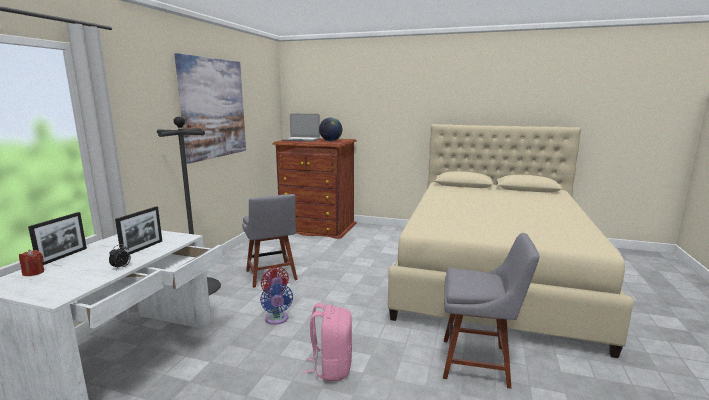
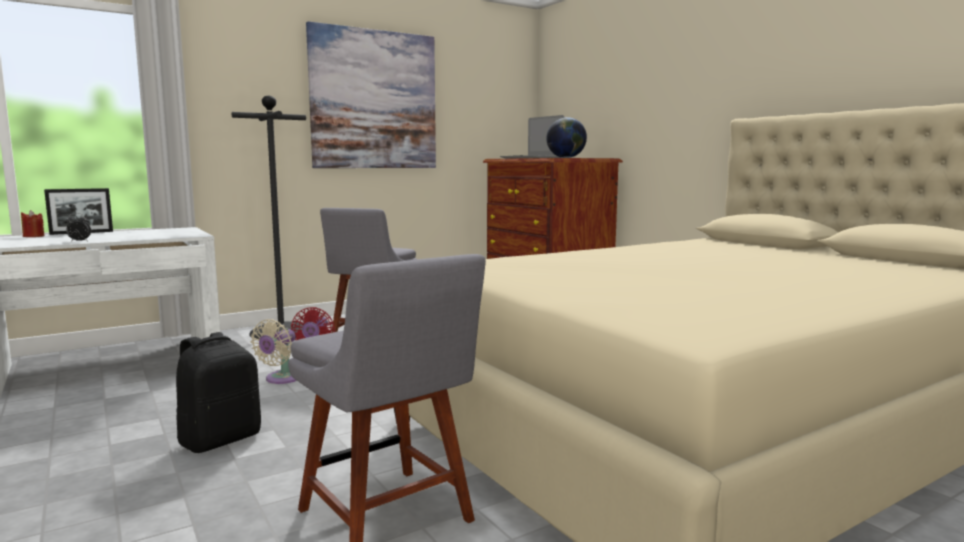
camera: 40 degrees right, 5 degrees down
picture frame [115,207,162,254] -> none
blue fan [260,283,293,325] -> beige fan [251,319,297,384]
pink backpack [303,303,352,381] -> black backpack [176,332,261,453]

